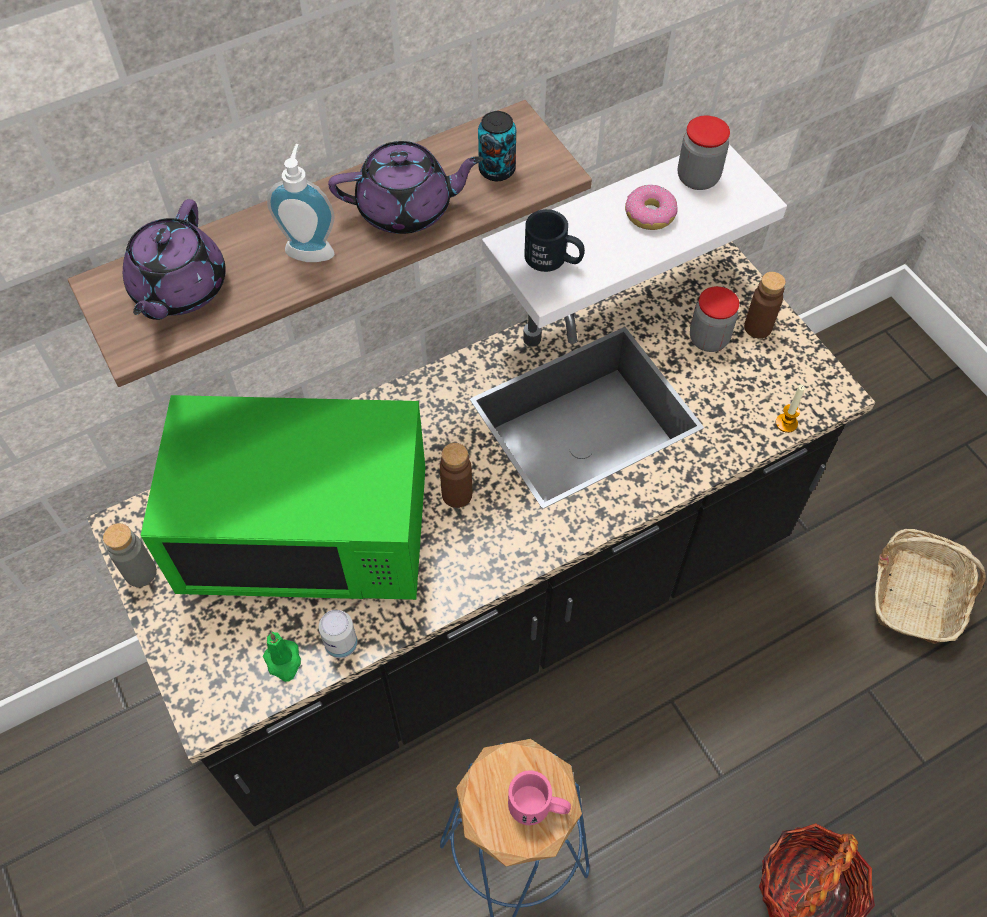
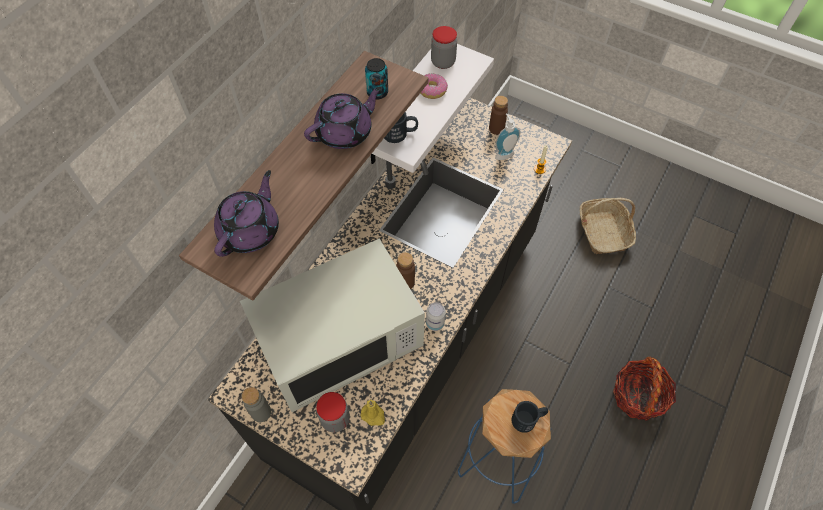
camera: 30 degrees left, 0 degrees up
purple teapot [123,199,226,320] -> purple teapot turned 135 degrees counterclockwise [214,170,279,257]
green microwave [140,395,426,600] -> white microwave [240,239,425,412]
green candle [263,632,301,682] -> yellow candle [361,400,385,426]
soap dispenser [267,144,335,262] -> soap dispenser moved to [495,113,520,160]
can [319,610,357,658] -> can moved to [426,302,446,331]
pink mug [508,770,571,825] -> black mug [511,401,548,433]
jar [690,286,739,352] -> jar moved to [316,392,350,432]

